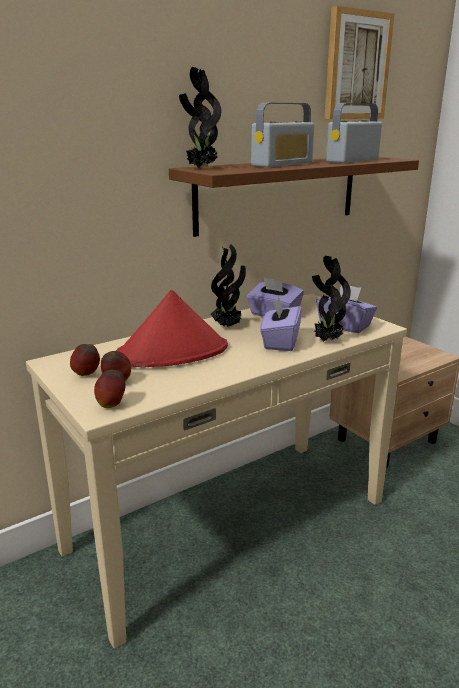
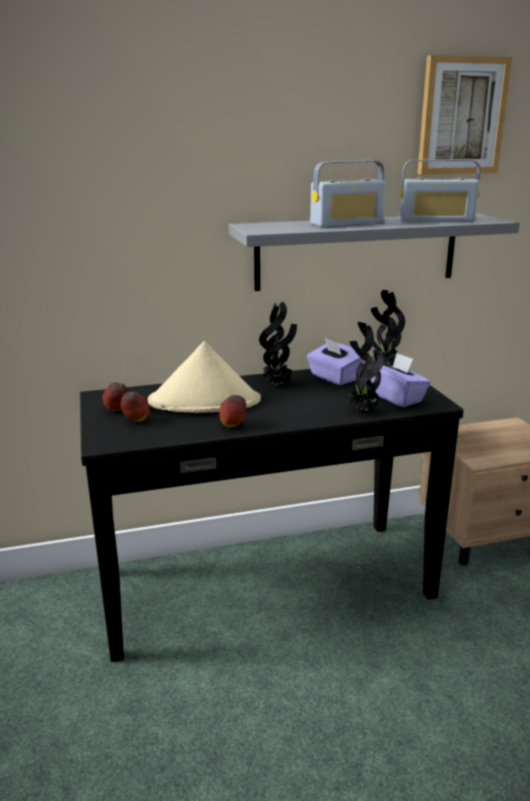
camera: 20 degrees right, 0 degrees up
beige console table [26,294,407,649] -> black console table [80,362,464,662]
apple [94,370,125,408] -> apple moved to [219,395,246,427]
red hat [116,290,228,367] -> beige hat [148,341,261,413]
brown shelf [169,157,419,237] -> grey shelf [229,213,520,291]
potted plant [179,66,221,168] -> potted plant moved to [371,290,405,365]
purple tissue box [260,297,302,351] -> none
radio [326,103,382,163] -> radio turned 150 degrees counterclockwise [400,160,480,222]

